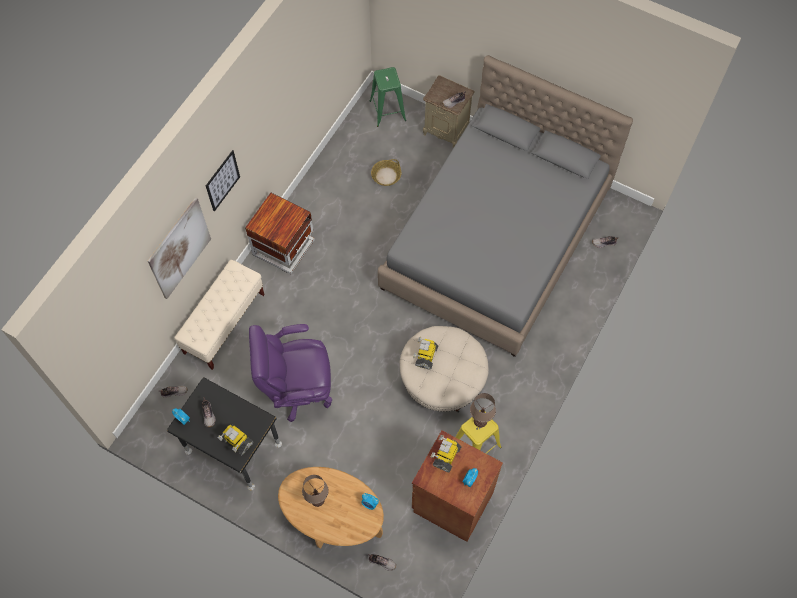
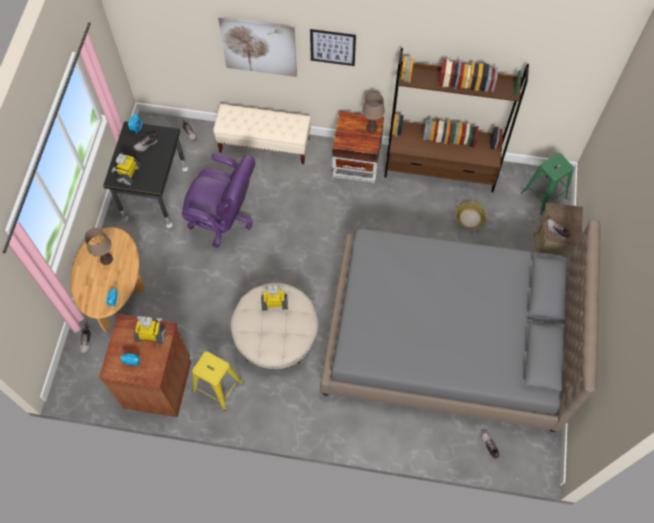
camera: 70 degrees right, 0 degrees up
purple office chair [249,324,332,422] -> purple office chair turned 135 degrees clockwise [182,153,255,248]
brown table lamp [470,393,496,428] -> brown table lamp moved to [362,92,385,132]
none -> brown bookcase [385,48,529,192]

